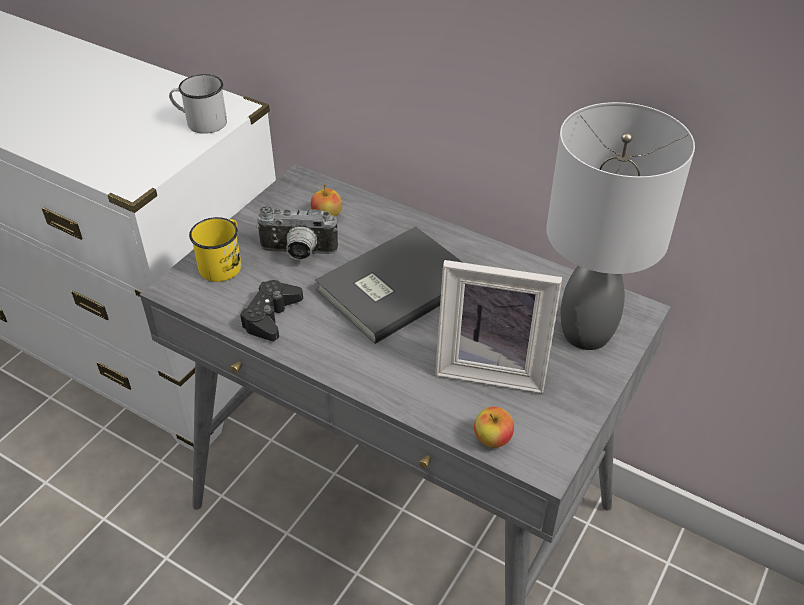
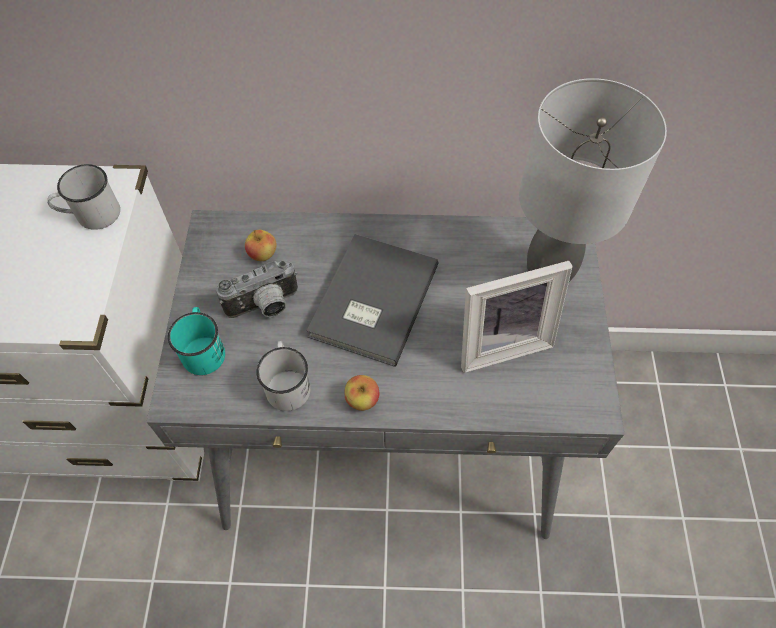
camera: 30 degrees left, 15 degrees up
yellow mug [189,217,241,282] -> turquoise mug [168,307,225,375]
black game controller [240,280,303,341] -> white mug [256,341,310,411]
apple [474,406,514,448] -> apple moved to [344,375,380,411]

